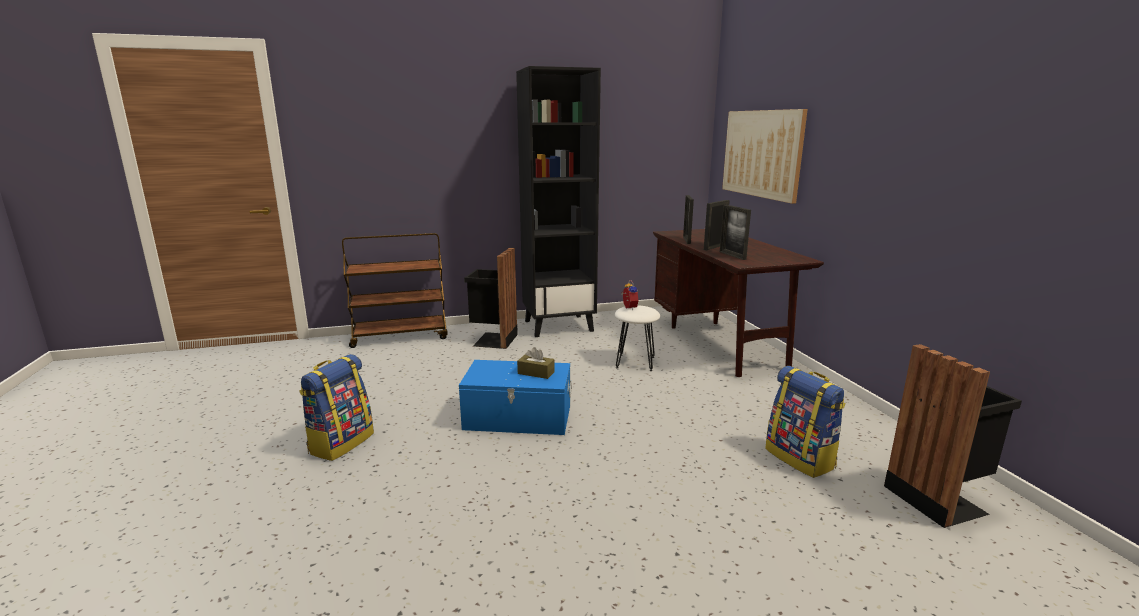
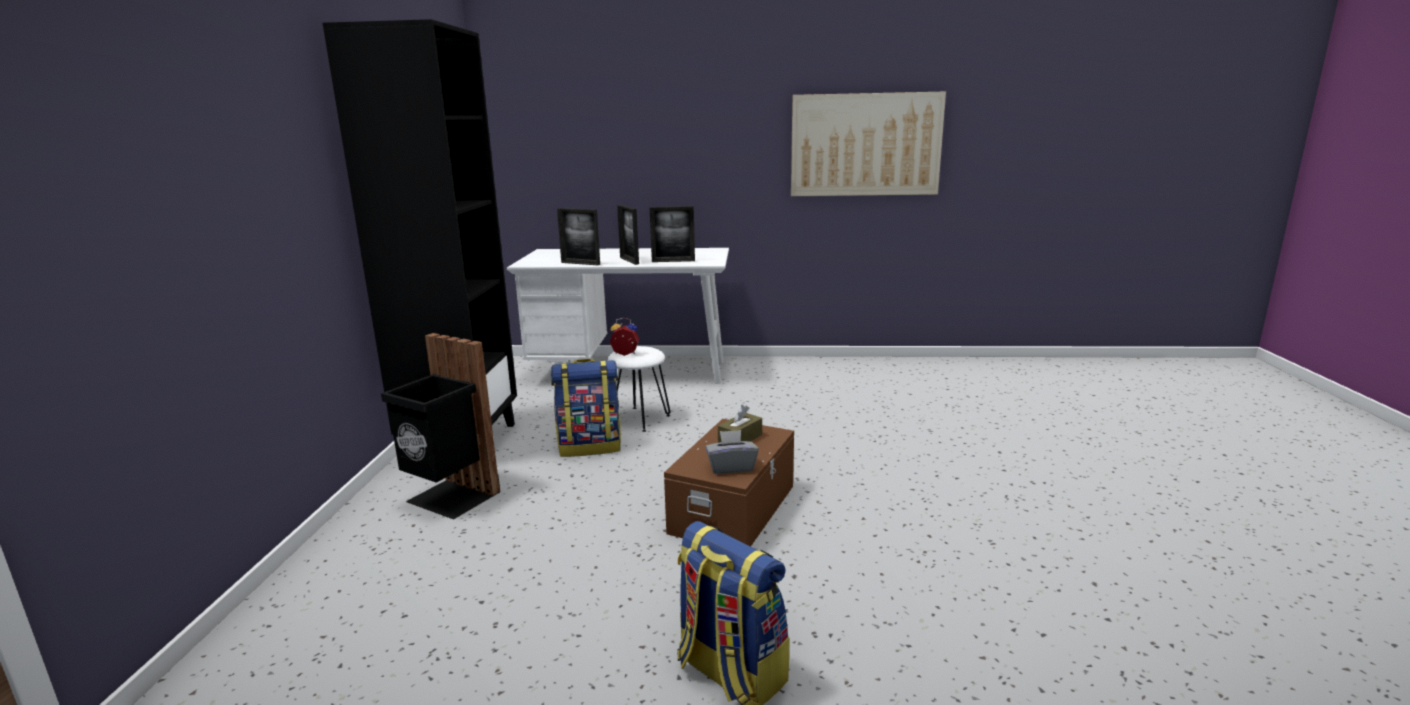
camera: 70 degrees left, 0 degrees up
brown cart [342,233,448,348] -> none
blue storage box [459,360,572,435] -> brown storage box [664,419,794,546]
brown desk [653,229,824,377] -> white desk [507,248,729,384]
picture [722,109,808,204] -> picture moved to [791,92,946,196]
backpack [765,366,846,478] -> backpack moved to [551,359,621,457]
black trash can [884,344,1022,528] -> none
none -> grey tissue box [705,430,759,474]

